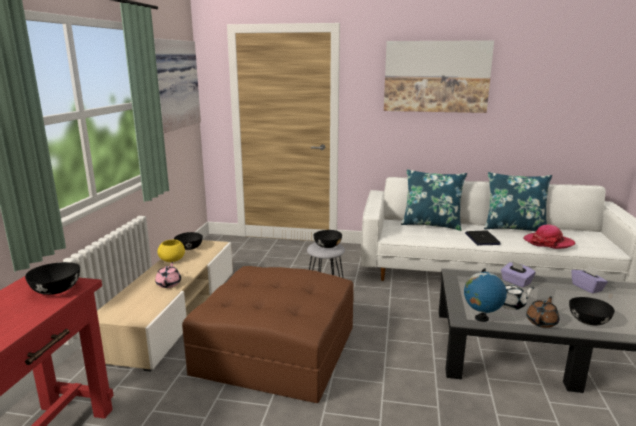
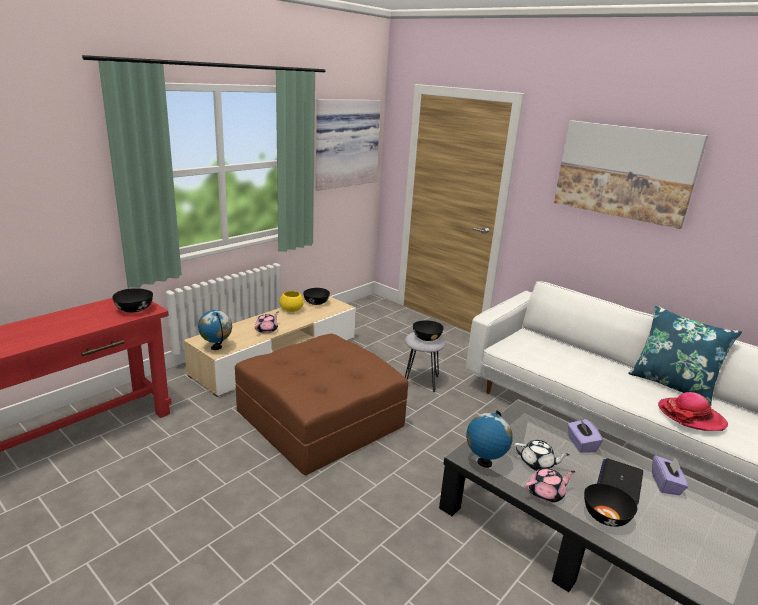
camera: 30 degrees right, 5 degrees up
blue pillow [401,169,467,231] -> none
laptop [465,230,501,245] -> laptop moved to [597,458,643,505]
brown teapot [526,296,560,328] -> pink teapot [525,468,575,503]
none -> globe [198,310,232,350]

